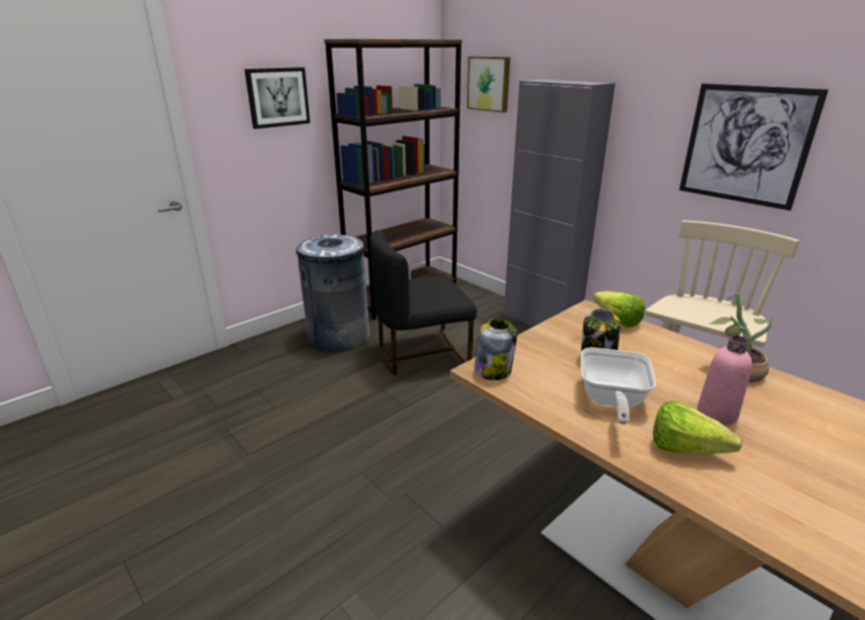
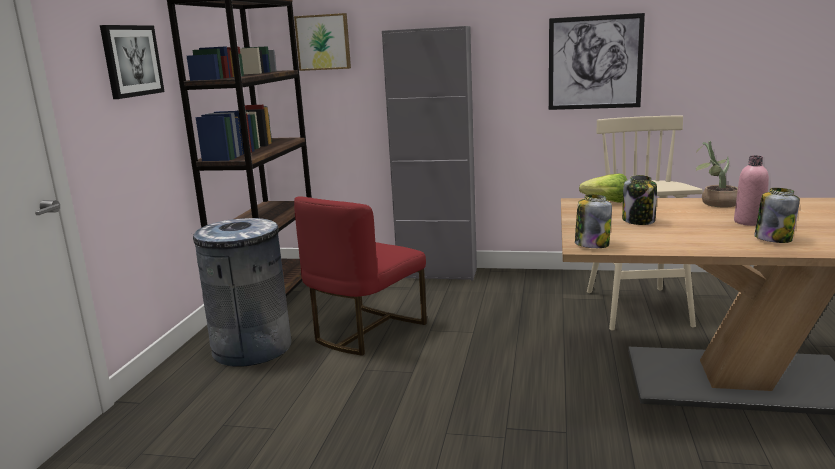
camera: 35 degrees left, 10 degrees down
black chair [370,230,477,375] -> red chair [294,196,427,356]
frying pan [581,347,656,425] -> none
lettuce [653,401,742,455] -> jar [754,188,800,243]

